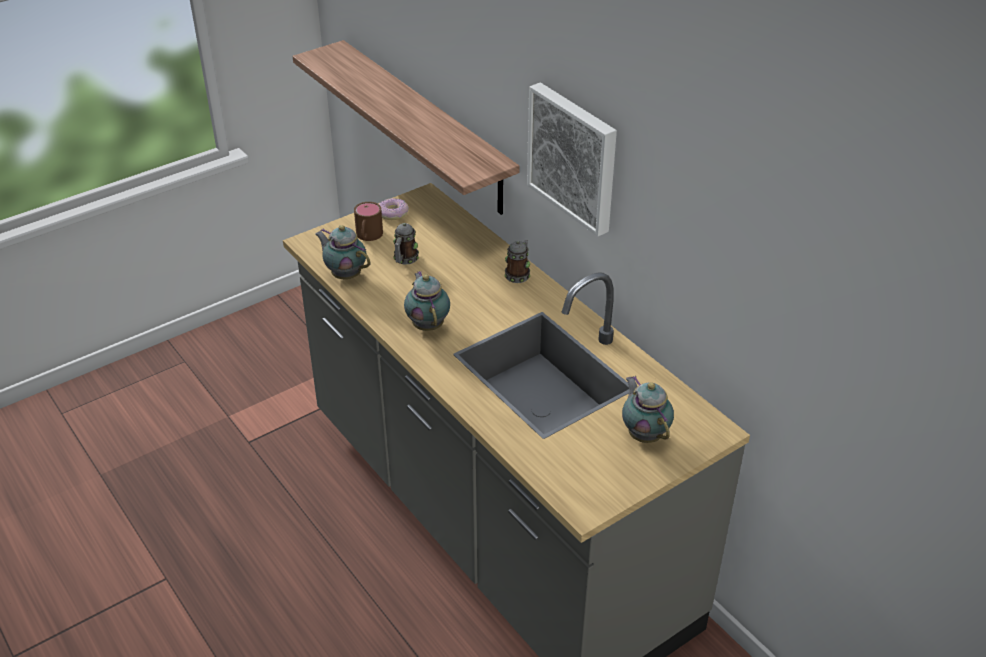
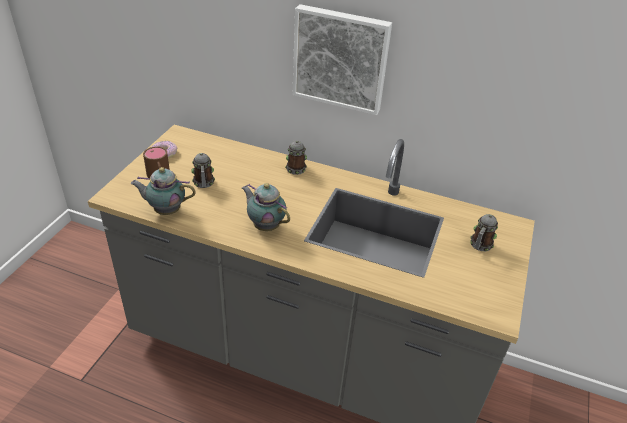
camera: 35 degrees left, 0 degrees up
shelf [292,40,519,215] -> none
teapot [622,376,674,443] -> mug [470,214,498,251]

